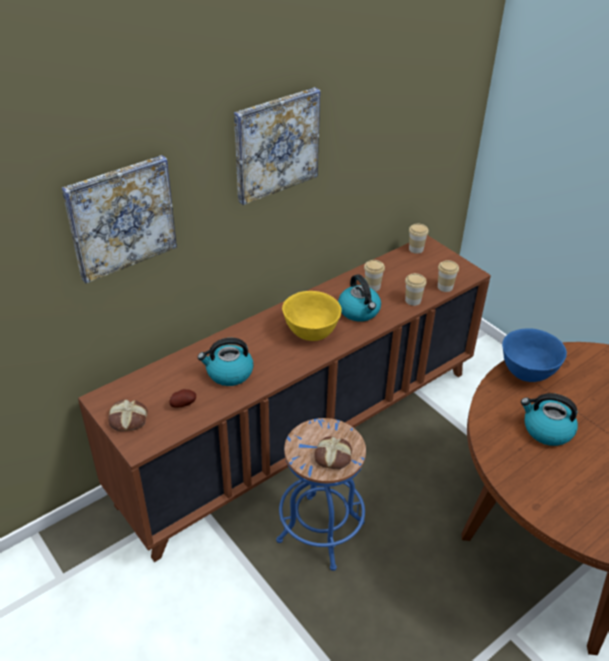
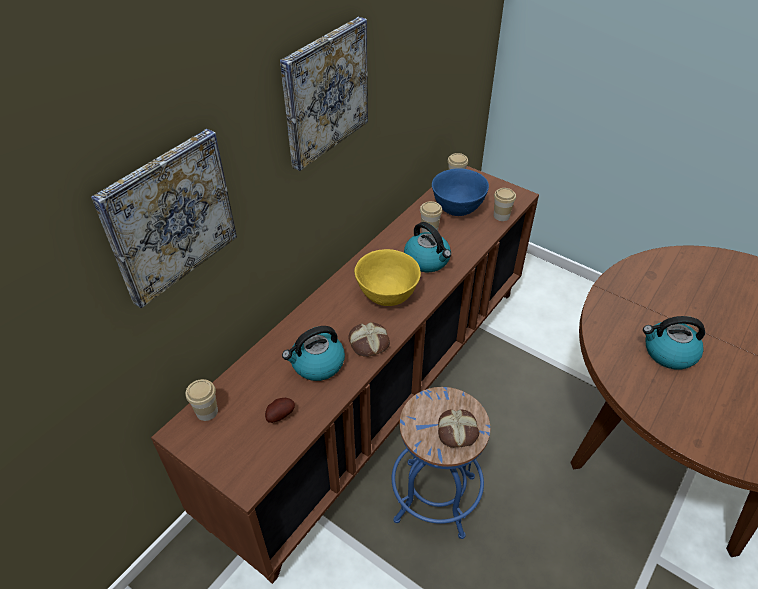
camera: 15 degrees left, 5 degrees up
bread [108,400,148,431] -> bread moved to [348,322,390,357]
cup [405,273,427,306] -> cup moved to [186,379,218,421]
blue bowl [502,328,567,382] -> blue bowl moved to [432,168,489,216]

